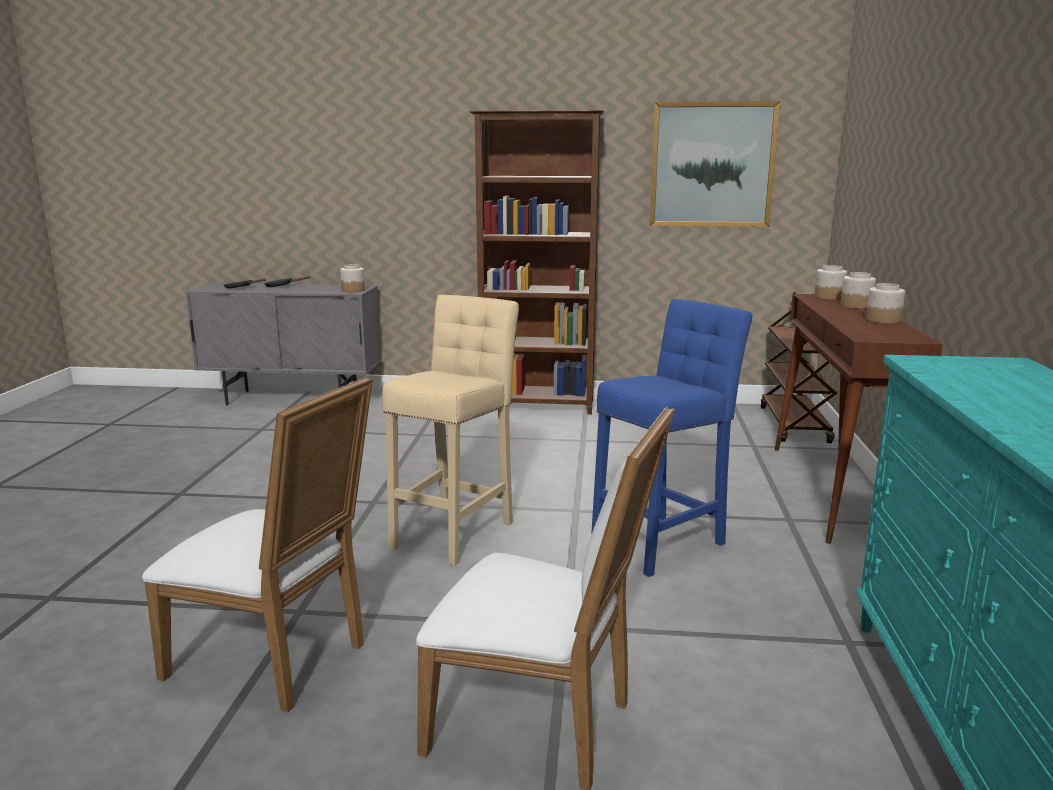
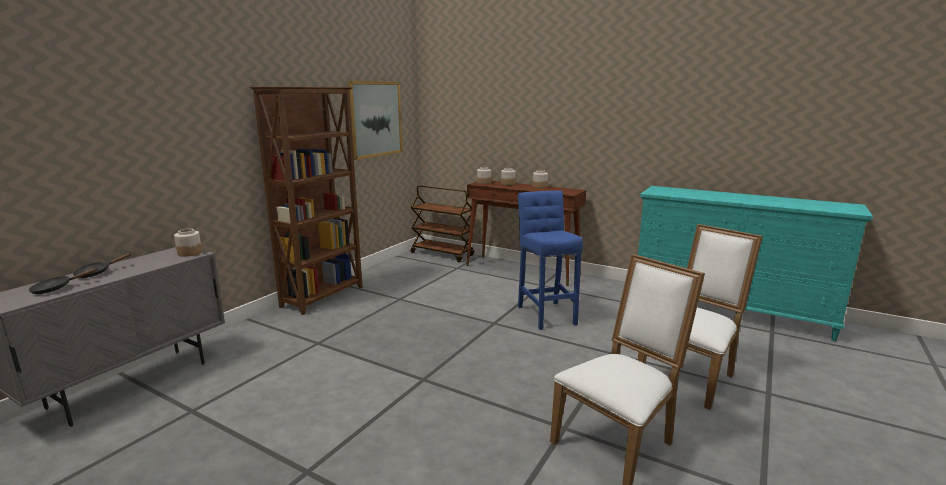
camera: 65 degrees left, 0 degrees up
beige stool [382,295,519,566] -> none

